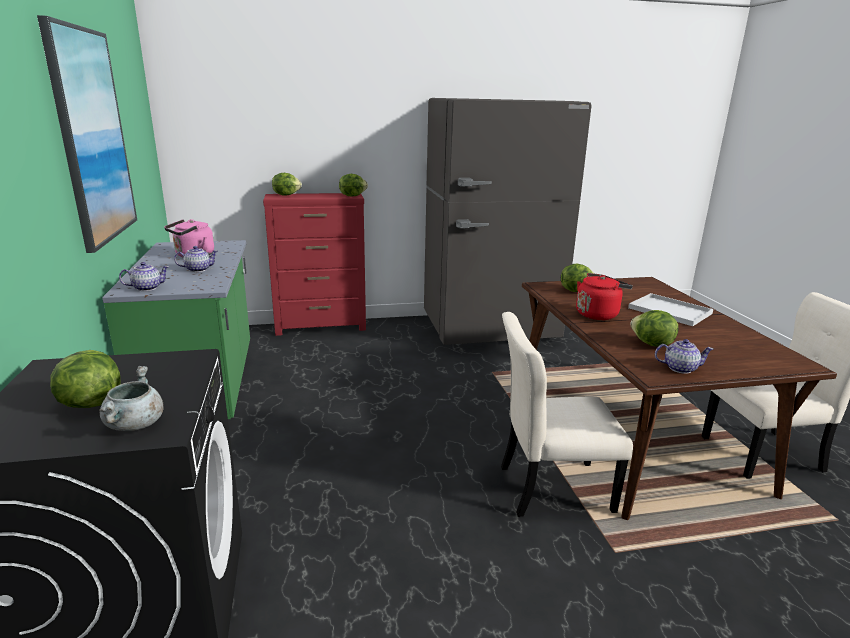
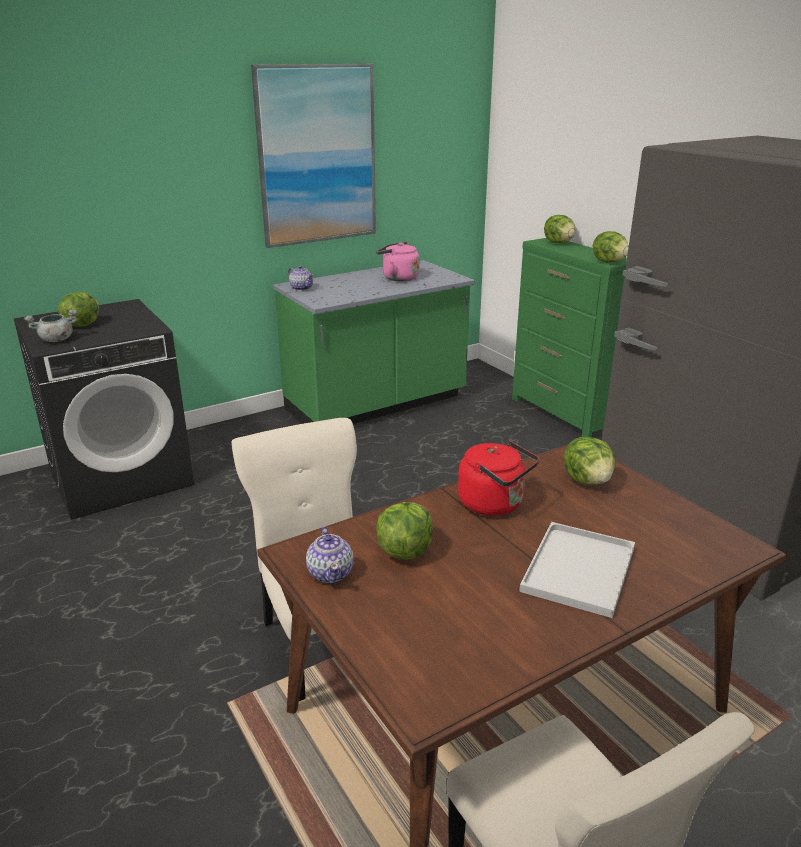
camera: 70 degrees right, 5 degrees up
teapot [174,246,218,272] -> none
red dresser [263,193,366,336] -> green dresser [512,238,627,437]

